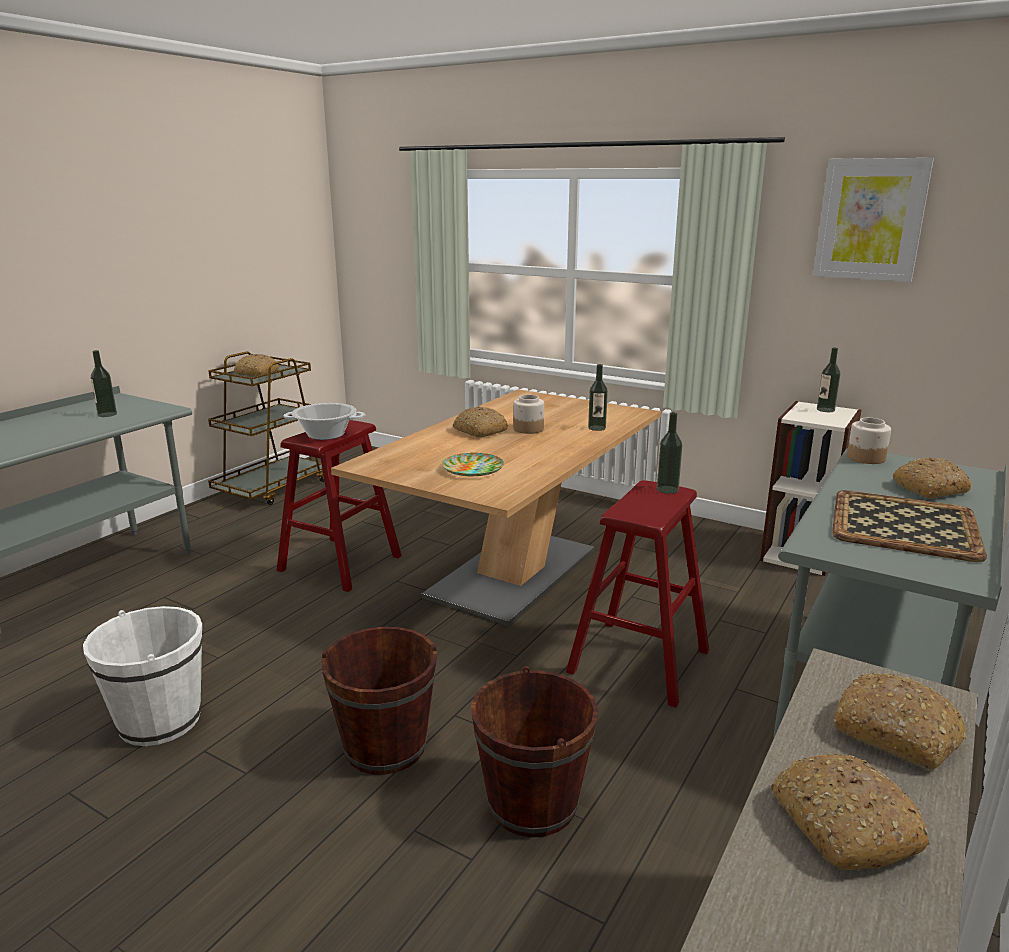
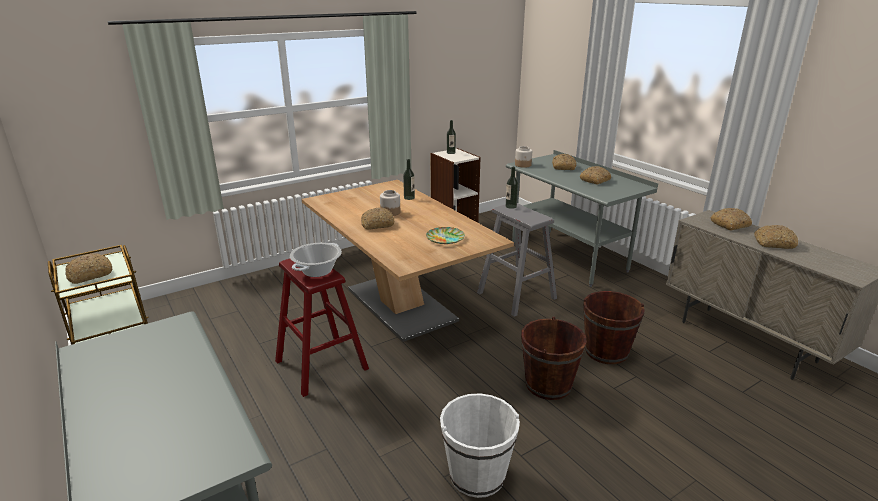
camera: 65 degrees left, 5 degrees up
bottle [91,350,117,417] -> none
red stool [566,480,709,708] -> grey stool [477,203,557,317]
picture [813,158,934,282] -> none
tray [832,490,987,562] -> bread [580,166,611,185]

